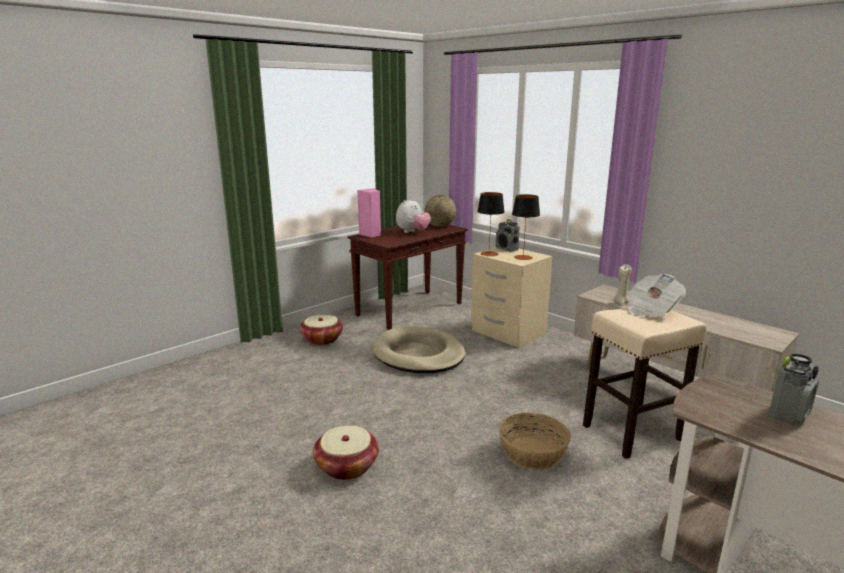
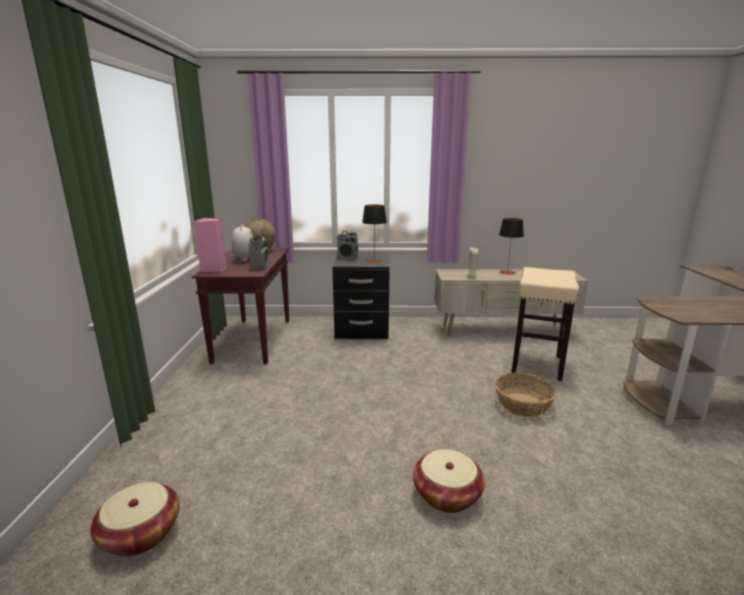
camera: 45 degrees left, 0 degrees up
basket [300,315,343,345] -> basket moved to [90,482,180,556]
beige dog bed [373,326,465,373] -> none
beige nightstand [471,248,552,348] -> black nightstand [332,256,390,339]
table lamp [477,192,505,256] -> table lamp moved to [499,218,524,274]
newspaper [628,274,686,317] -> none
radio [768,353,819,424] -> radio moved to [249,237,270,270]

